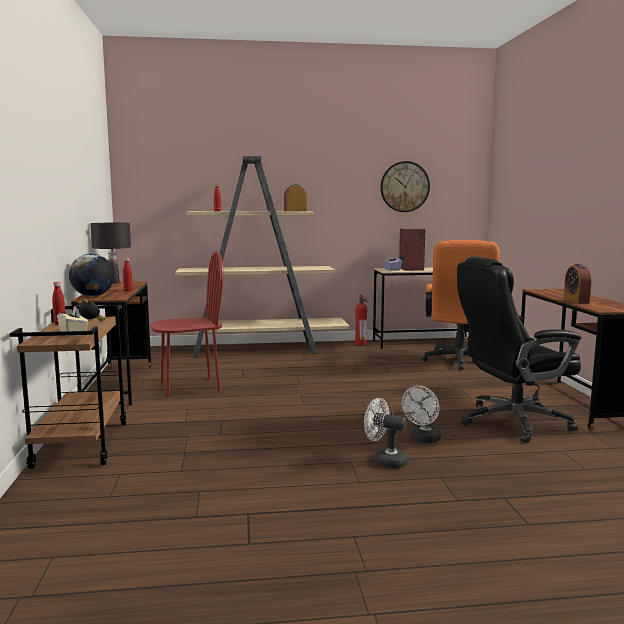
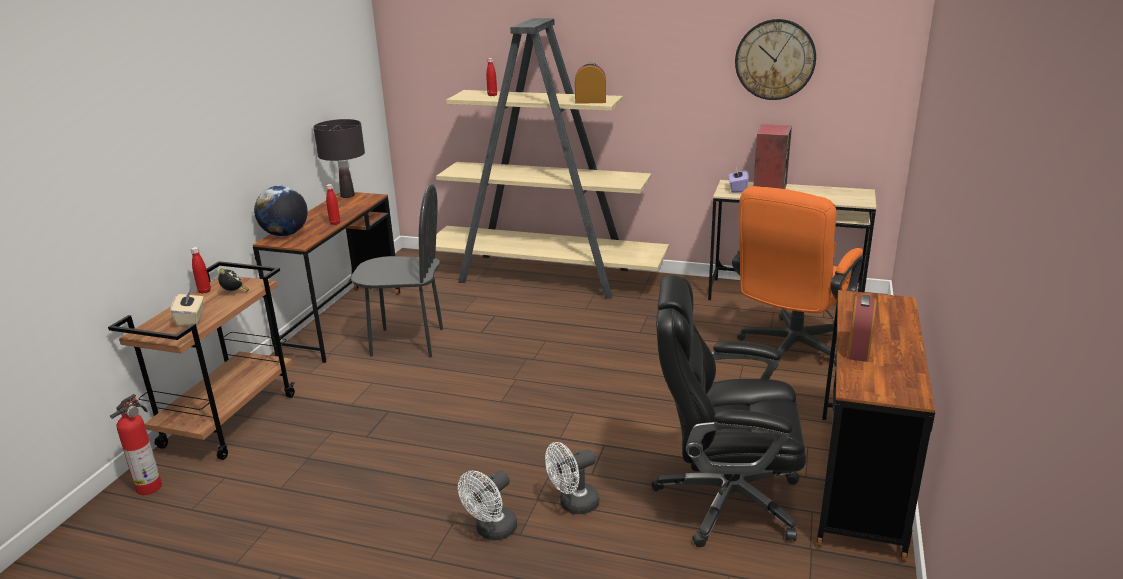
camera: 25 degrees right, 15 degrees up
red chair [150,251,223,397] -> black chair [351,184,443,358]
fire extinguisher [355,295,368,345] -> fire extinguisher moved to [110,394,162,495]
white fan [364,398,408,469] -> white fan turned 105 degrees counterclockwise [458,471,517,540]

